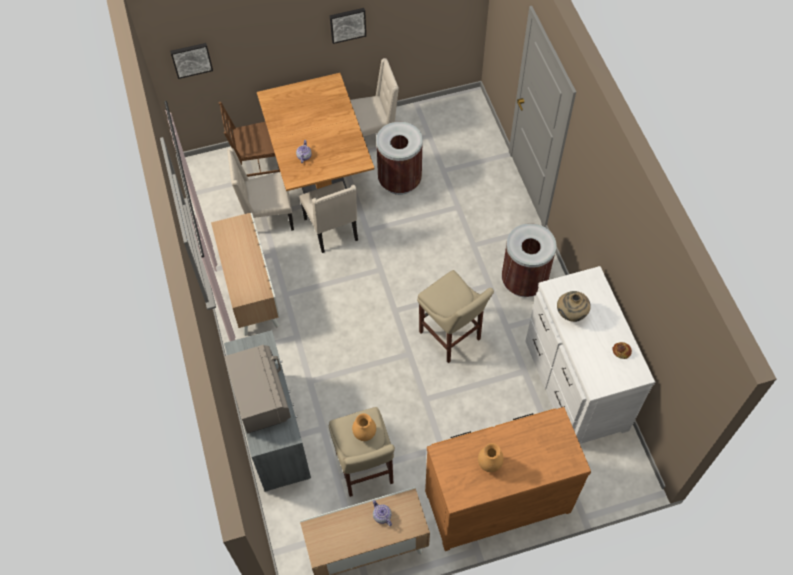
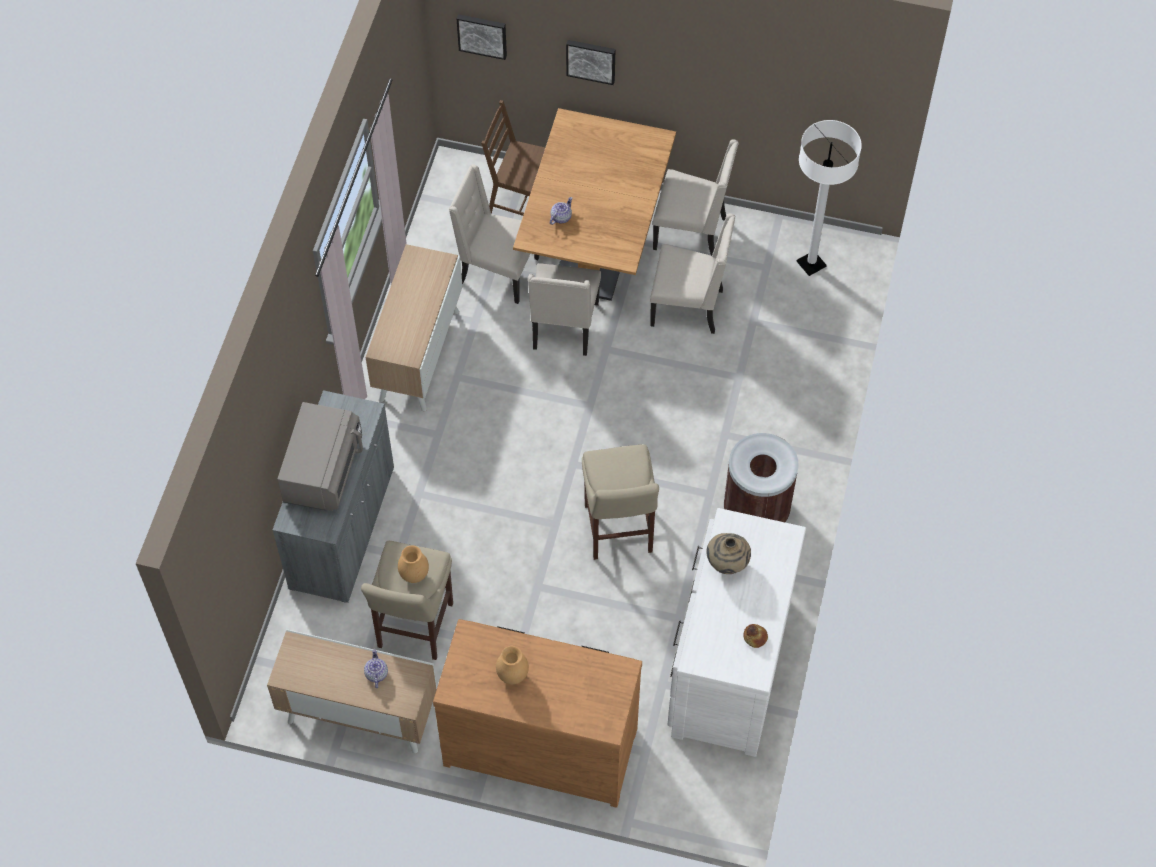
camera: 30 degrees right, 0 degrees up
picture [330,8,366,44] -> picture moved to [566,40,615,85]
brown trash can [376,122,423,195] -> beige chair [650,214,736,334]
none -> white floor lamp [797,120,862,276]

